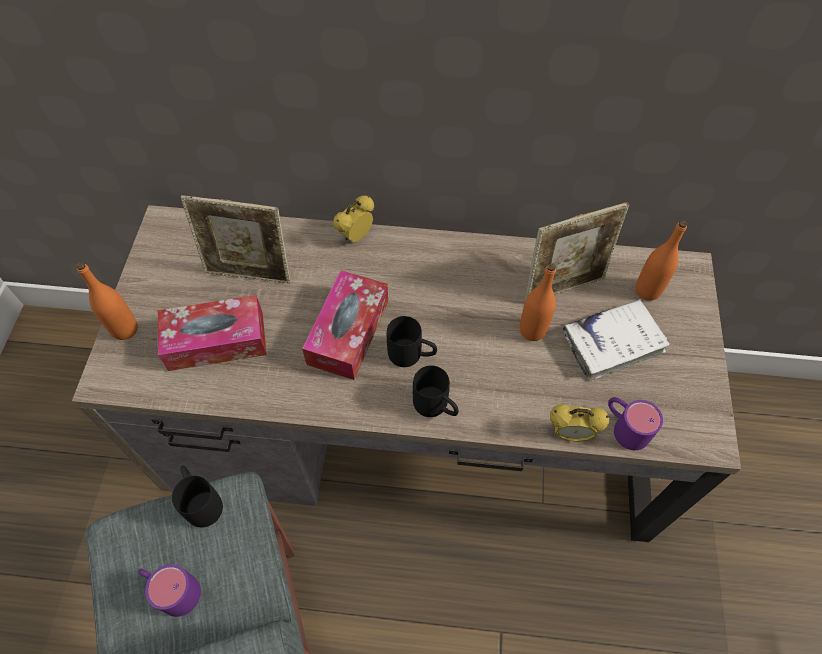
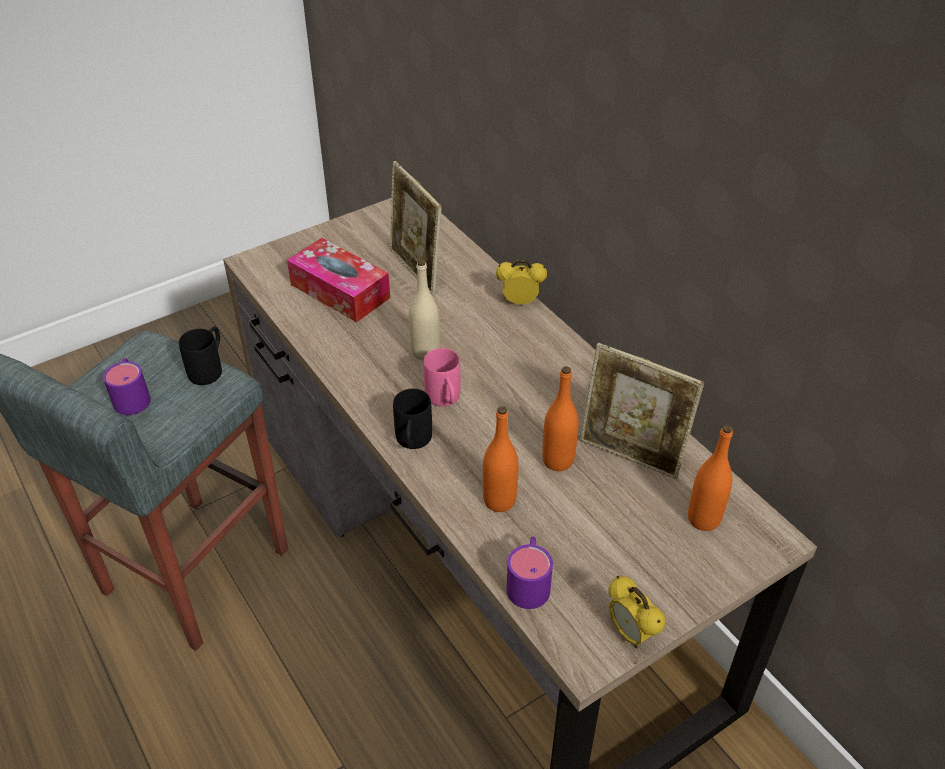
camera: 50 degrees right, 15 degrees down
orange bottle [76,262,138,340] -> orange bottle moved to [483,406,518,512]
tissue box [302,270,388,380] -> beige bottle [409,260,440,361]
black mug [387,316,437,367] -> pink mug [423,348,460,407]
alarm clock [550,404,609,442] -> alarm clock moved to [608,576,666,648]
white book [563,299,671,381] -> none

